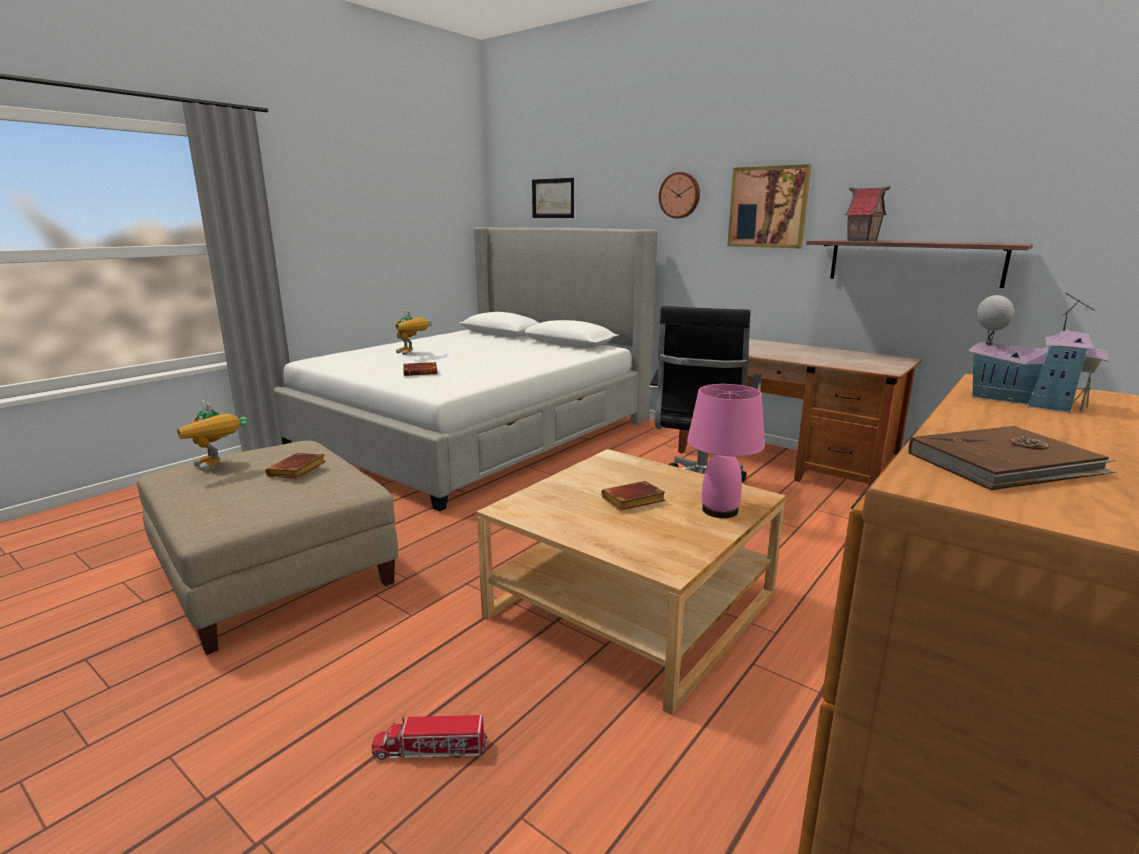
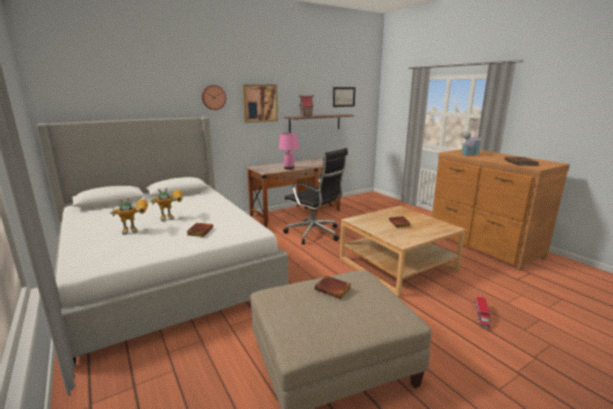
camera: 70 degrees left, 0 degrees up
toy robot [177,400,247,471] -> toy robot moved to [150,188,183,221]
picture [532,178,574,218] -> picture moved to [333,87,356,107]
pink table lamp [687,384,765,518] -> pink table lamp moved to [279,133,299,169]

